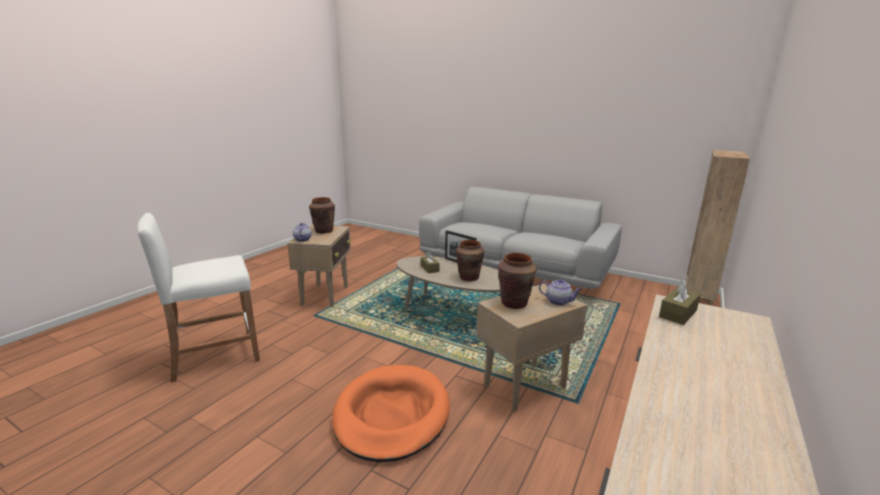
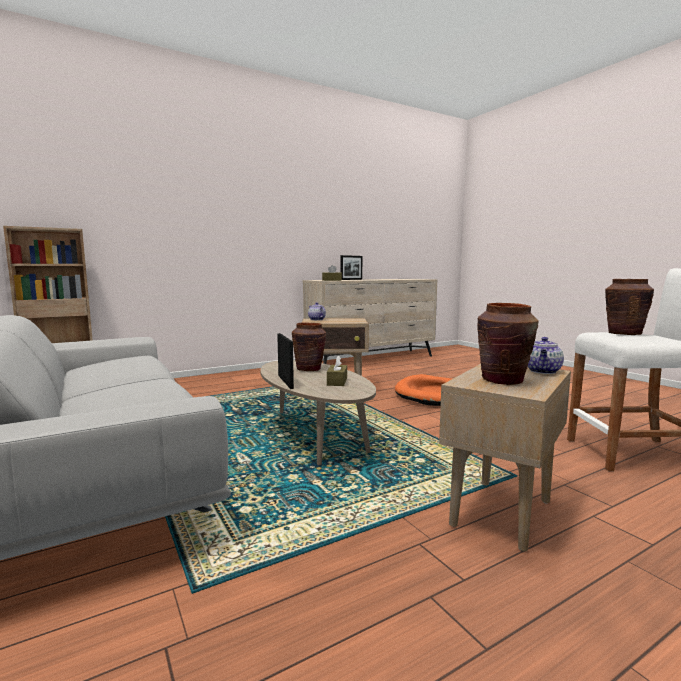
camera: 150 degrees left, 10 degrees down
brown vase [498,253,537,309] -> brown vase moved to [605,279,654,335]
none -> picture frame [340,255,362,280]

